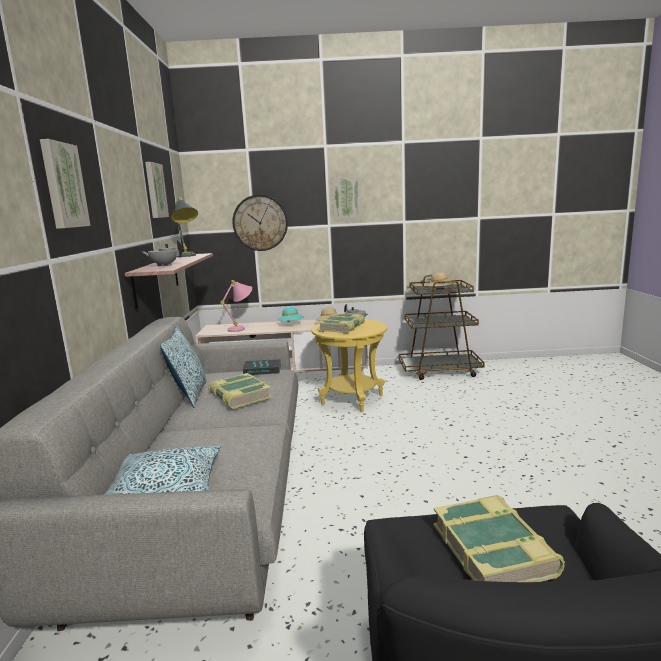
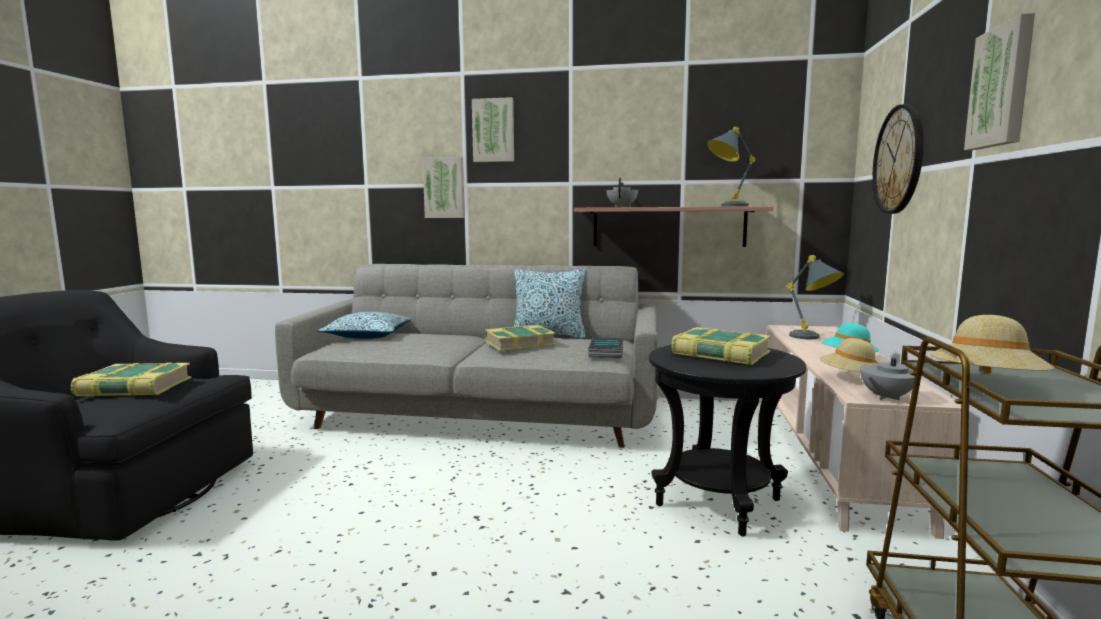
camera: 100 degrees right, 5 degrees down
picture [145,162,169,218] -> picture moved to [422,157,465,218]
pink table lamp [220,280,252,332] -> grey table lamp [787,255,844,339]
yellow side table [312,319,387,412] -> black side table [649,345,806,536]

